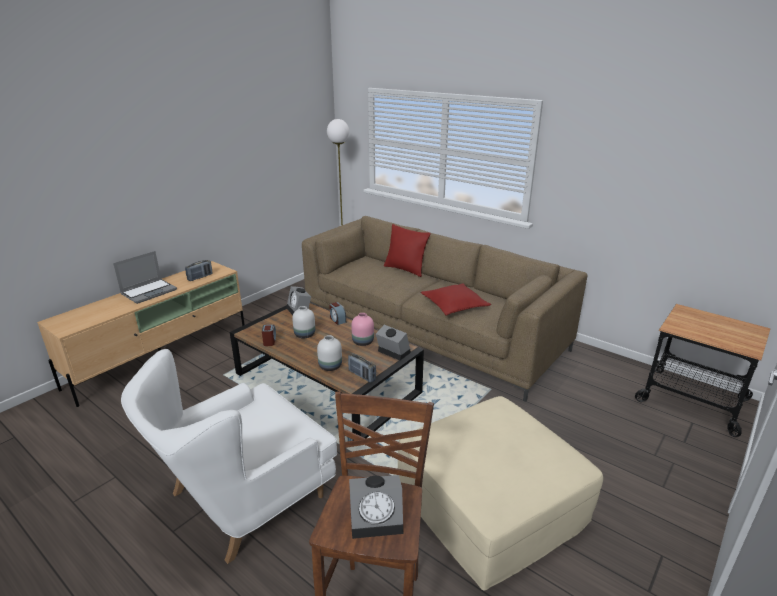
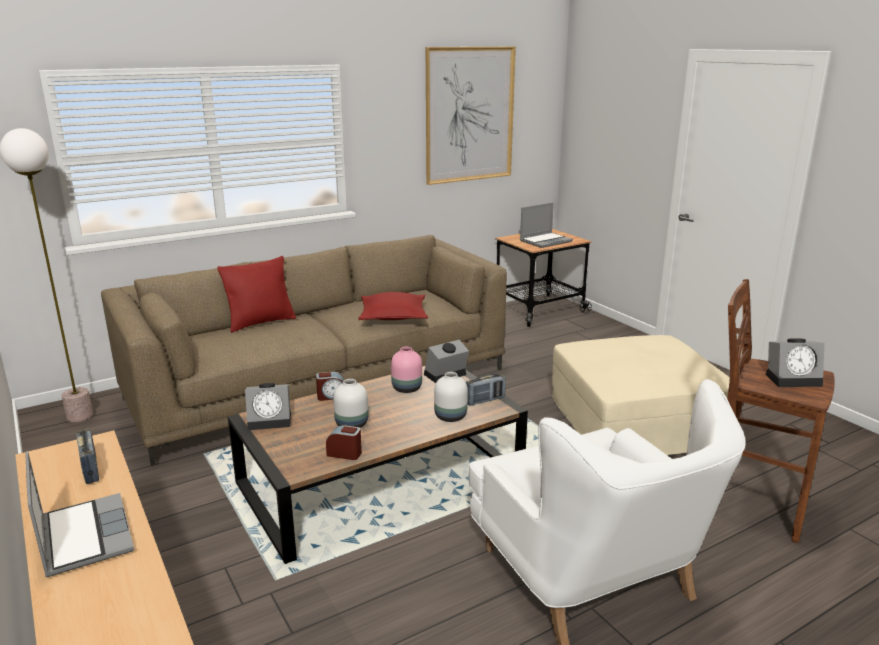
camera: 70 degrees left, 5 degrees down
alarm clock [349,475,403,539] -> alarm clock turned 75 degrees clockwise [766,338,824,387]
none -> picture [426,47,516,185]
none -> laptop [520,203,573,248]

